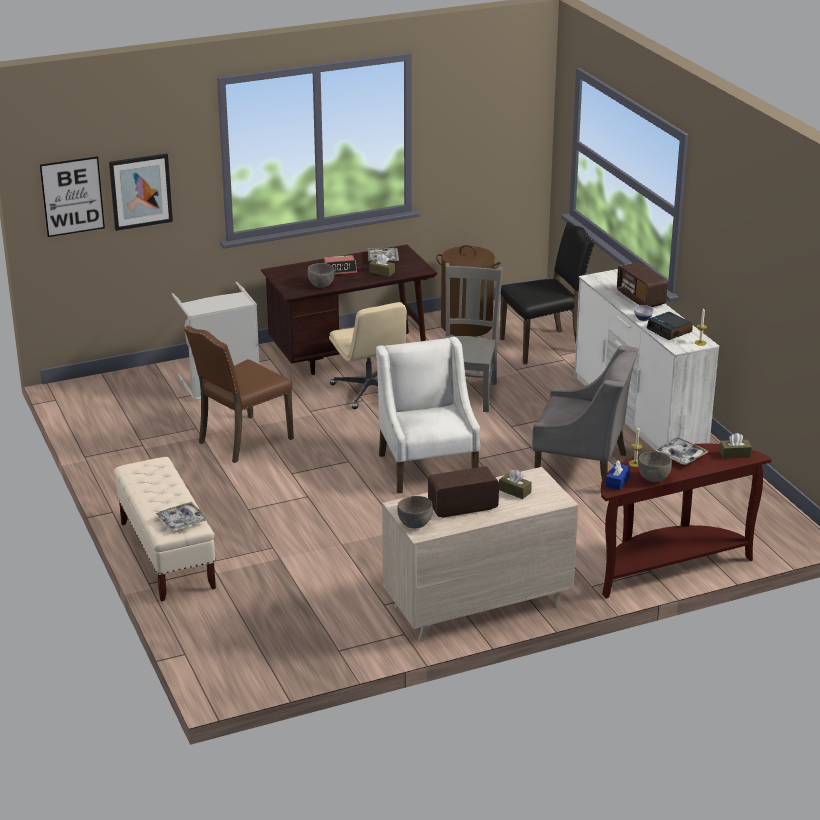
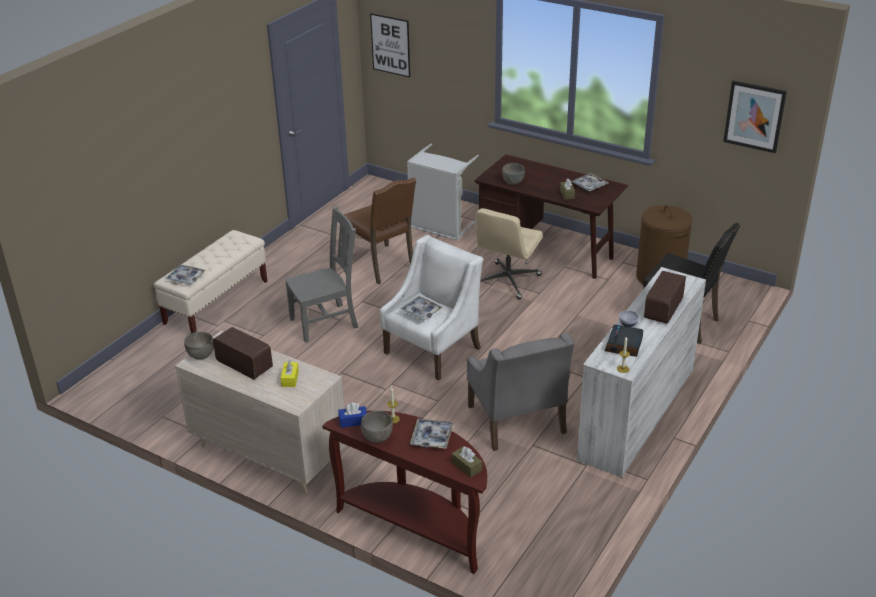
camera: 55 degrees right, 5 degrees up
picture [109,153,173,231] -> picture moved to [723,81,787,153]
brown chair [184,326,294,463] -> brown chair turned 135 degrees counterclockwise [342,177,416,285]
alarm clock [324,255,357,275] -> none
grey chair [445,263,503,412] -> grey chair moved to [285,206,358,343]
brown tissue box [499,470,532,499] -> yellow tissue box [281,360,299,387]
none -> tray [400,296,443,321]

